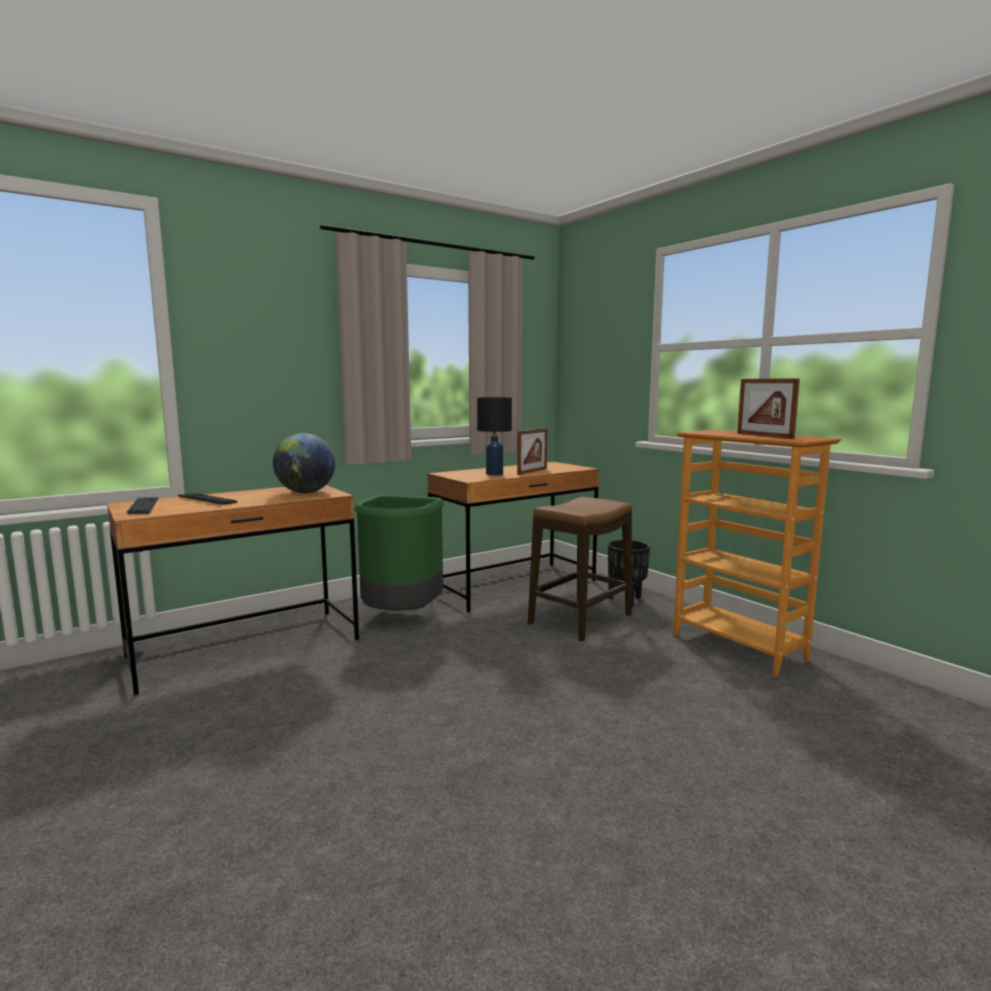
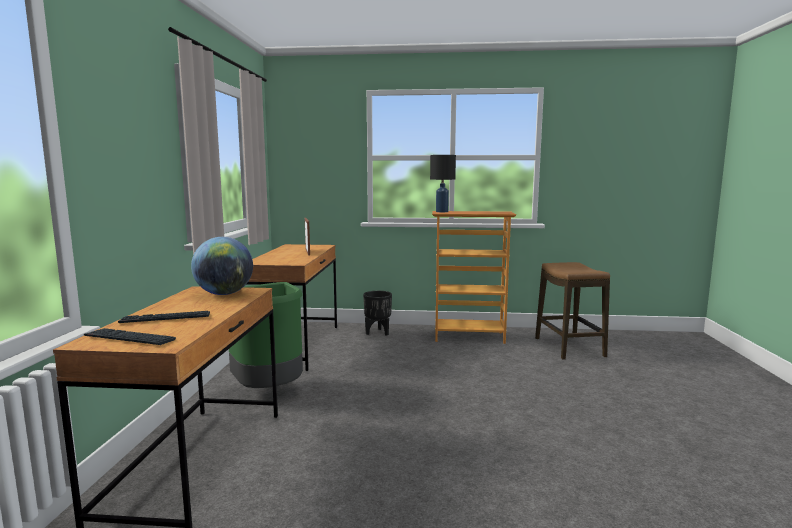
camera: 50 degrees left, 0 degrees up
black table lamp [477,397,512,476] -> black table lamp moved to [430,155,456,212]
stool [528,497,632,642] -> stool moved to [535,262,610,360]
picture frame [737,378,800,439] -> none

